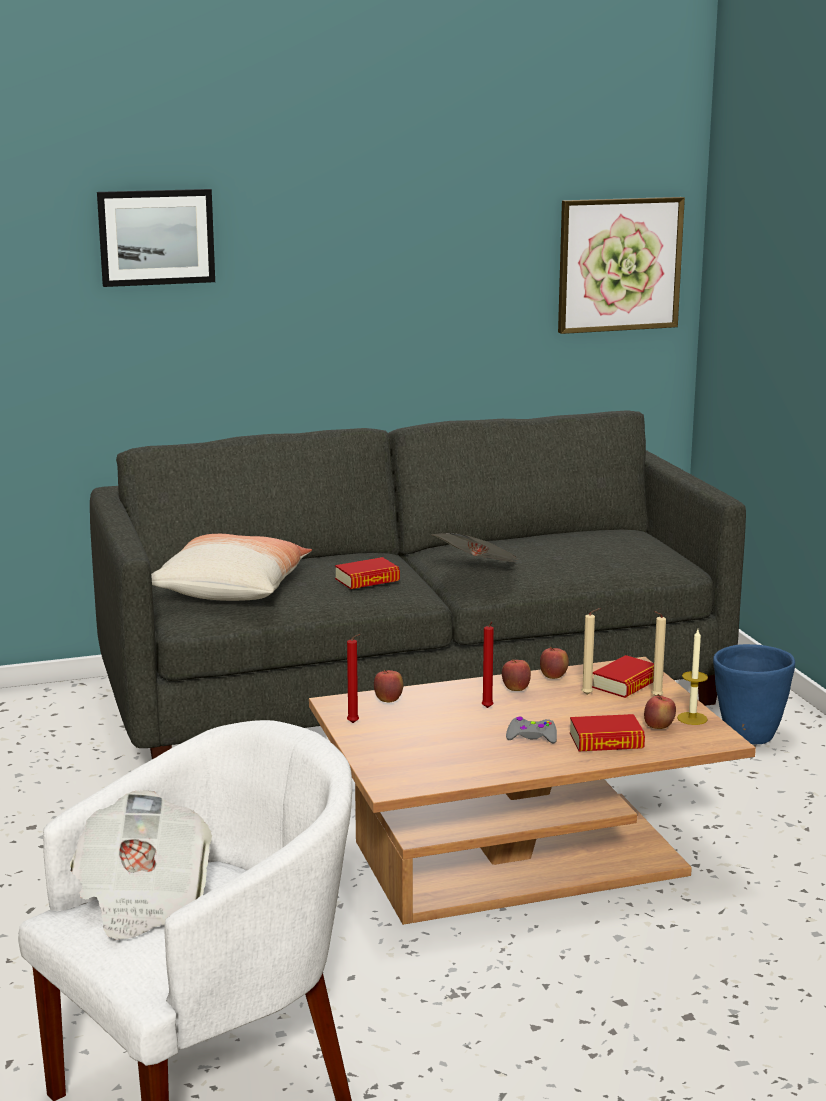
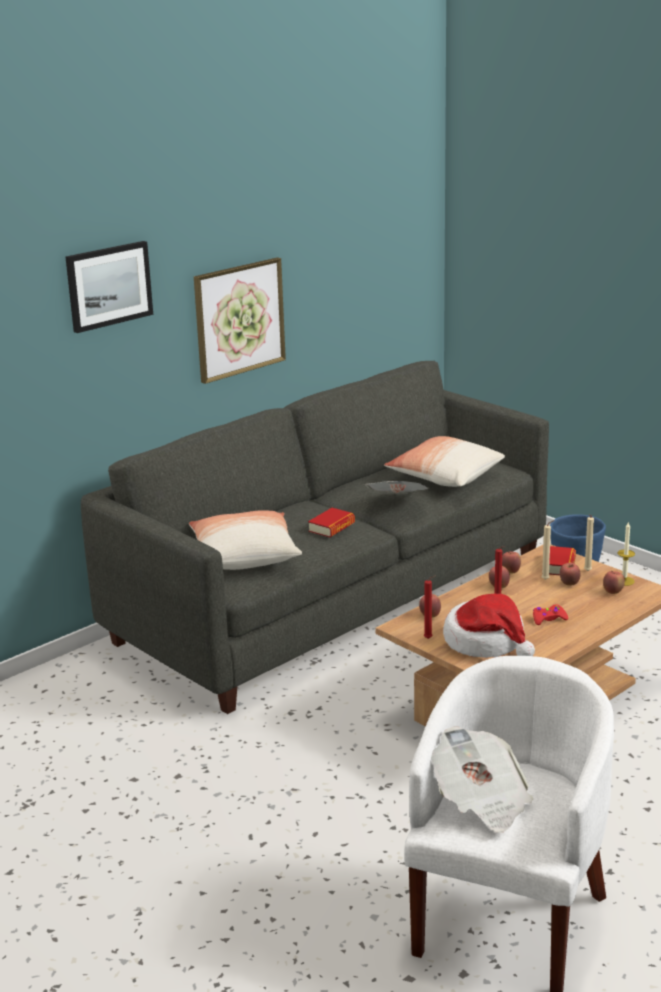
camera: 25 degrees left, 5 degrees up
grey game controller [506,717,557,743] -> red game controller [533,605,568,625]
picture [558,197,685,334] -> picture moved to [194,257,286,384]
book [570,714,645,751] -> none
none -> pillow [384,436,505,487]
none -> hat [443,594,535,658]
none -> apple [560,563,580,586]

